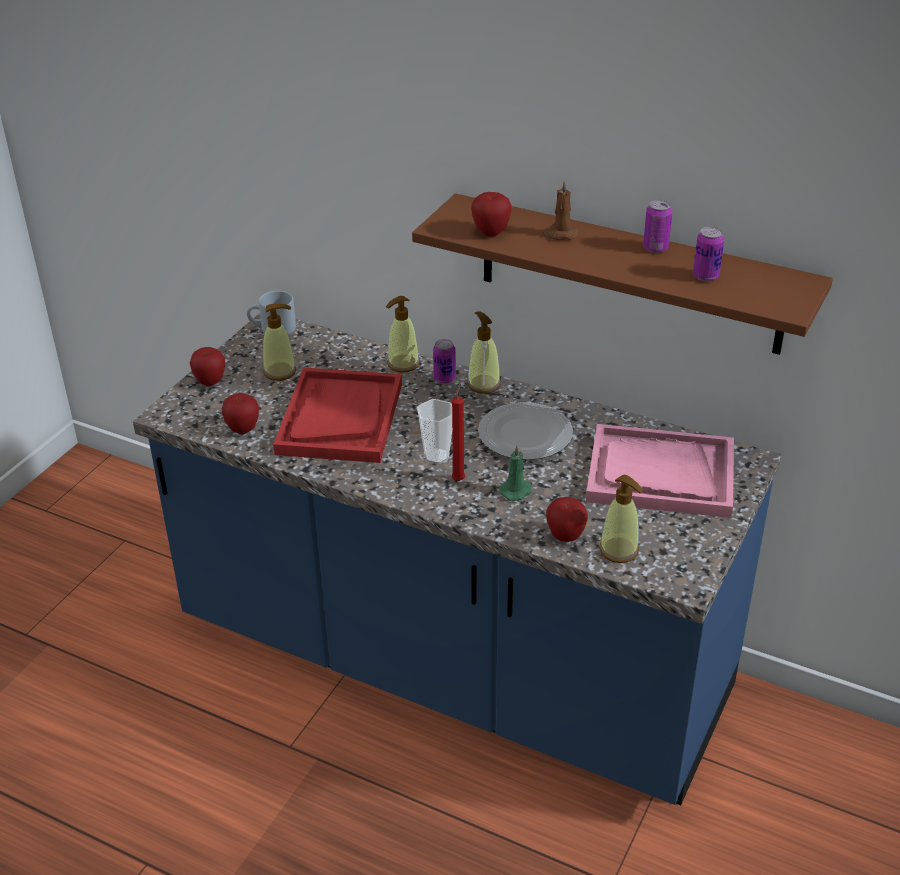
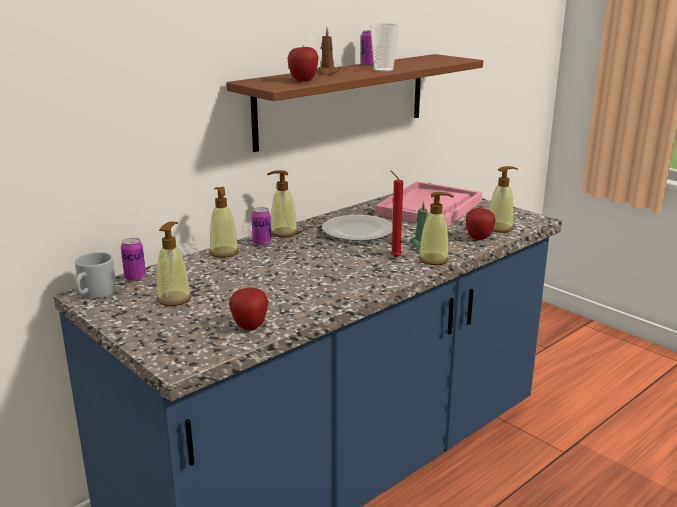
camera: 70 degrees left, 15 degrees down
apple [190,347,225,386] -> none
red tray [273,368,402,463] -> none
cup [417,399,452,464] -> cup moved to [370,23,399,72]
can [693,227,724,281] -> can moved to [121,238,146,281]
none -> soap dispenser [419,192,454,265]

